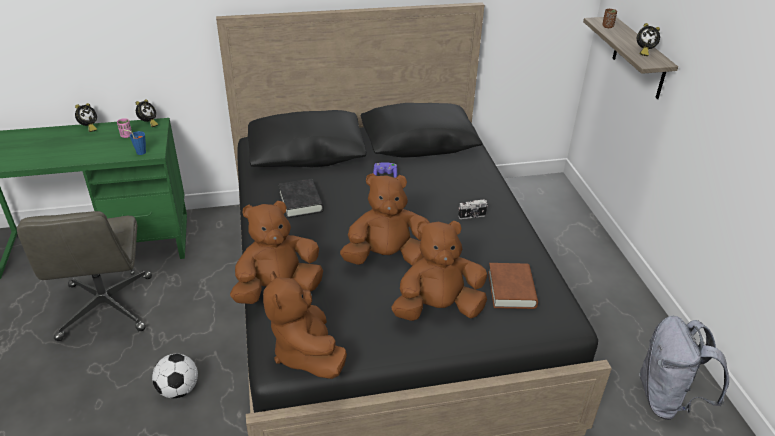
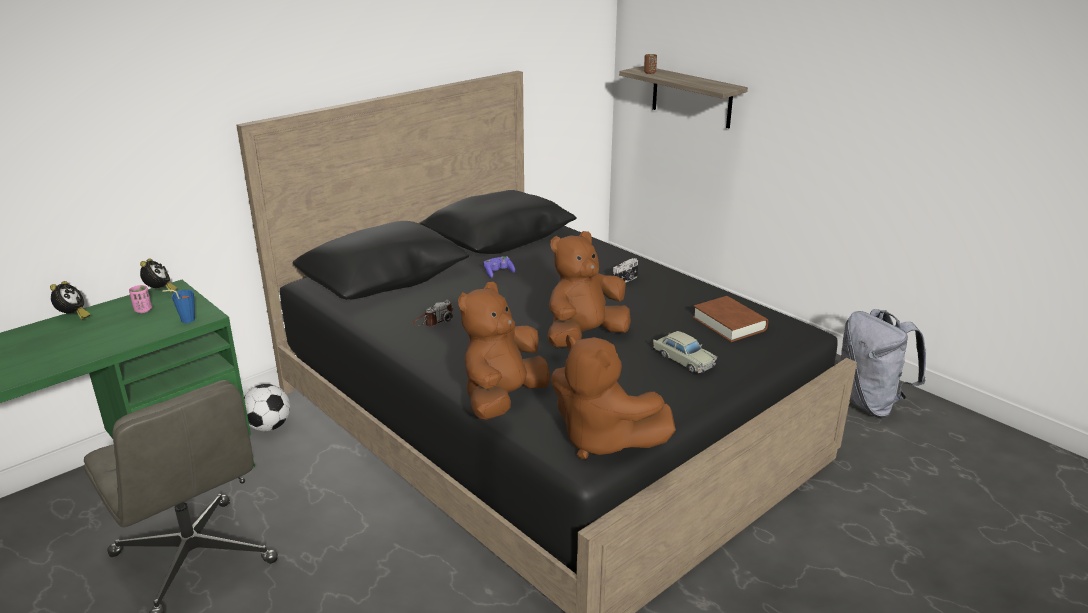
camera: 30 degrees left, 10 degrees down
football [152,354,198,398] -> football moved to [244,384,290,431]
black book [278,179,324,218] -> camera [412,300,453,327]
brown plush toy [391,220,487,321] -> beige toy car [653,331,717,373]
alarm clock [637,23,660,56] -> none

